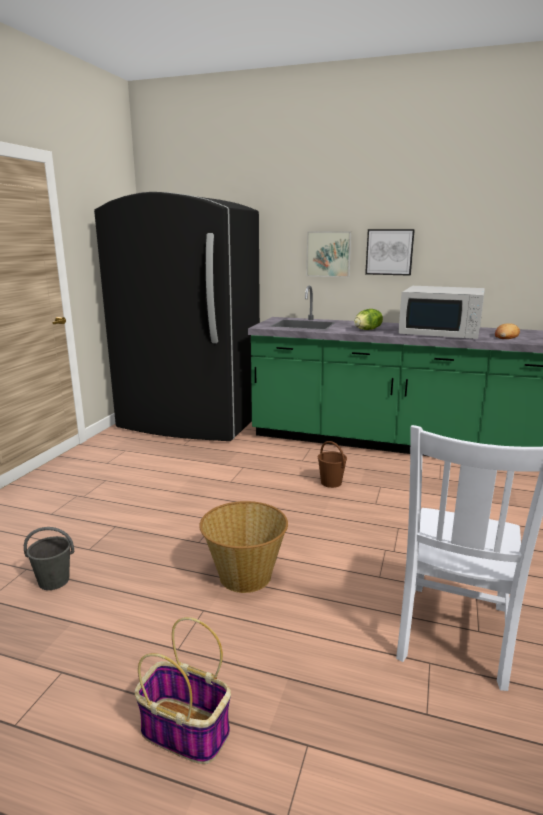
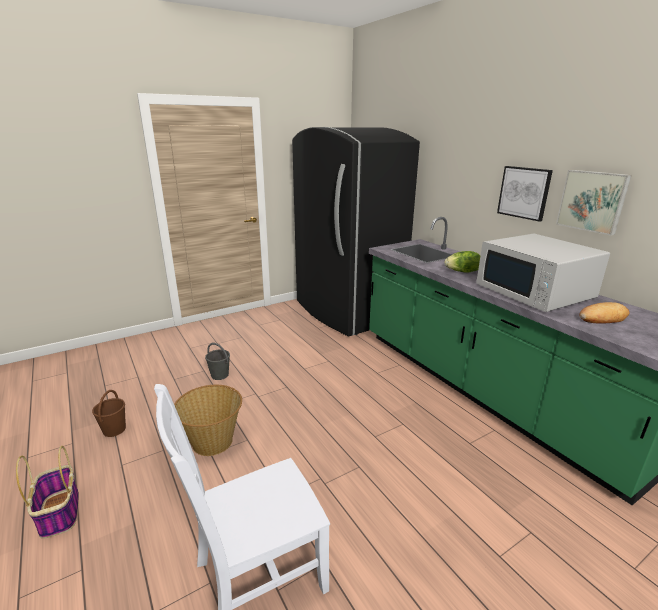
camera: 40 degrees right, 5 degrees up
grey bucket [24,527,74,590] -> grey bucket moved to [205,343,230,380]
picture [306,232,352,277] -> picture moved to [556,170,632,235]
brown bucket [318,441,347,488] -> brown bucket moved to [92,390,126,437]

